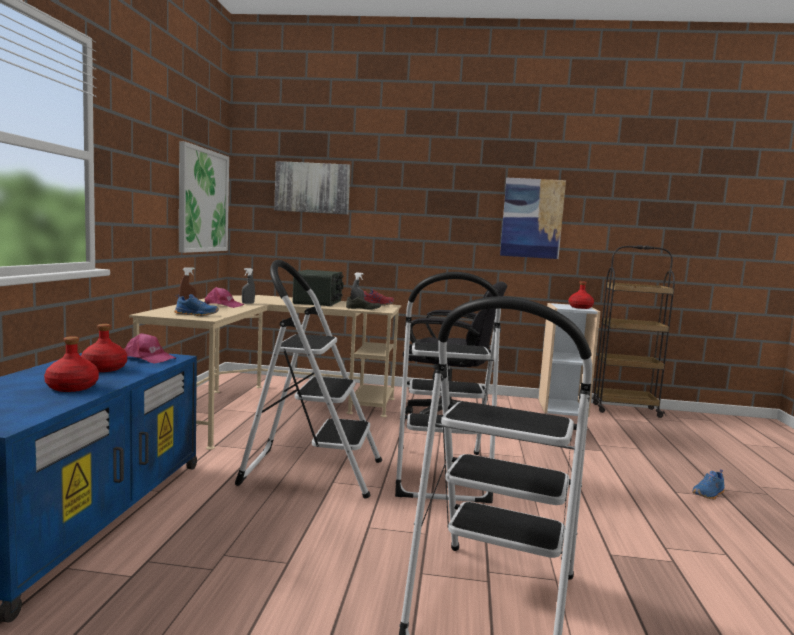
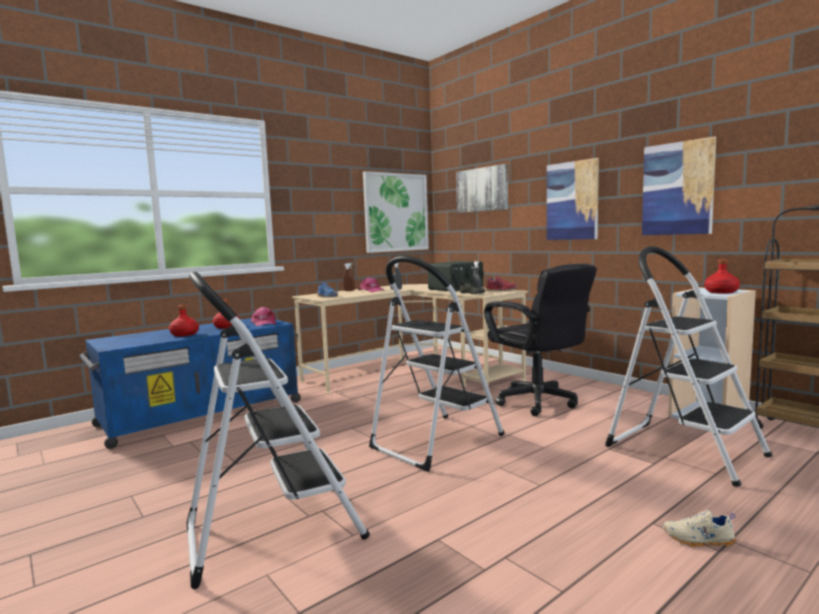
camera: 45 degrees right, 0 degrees up
step ladder [235,260,382,498] -> step ladder moved to [605,246,773,487]
blue shoe [692,470,725,500] -> beige shoe [663,510,736,547]
none -> picture [547,158,599,240]

